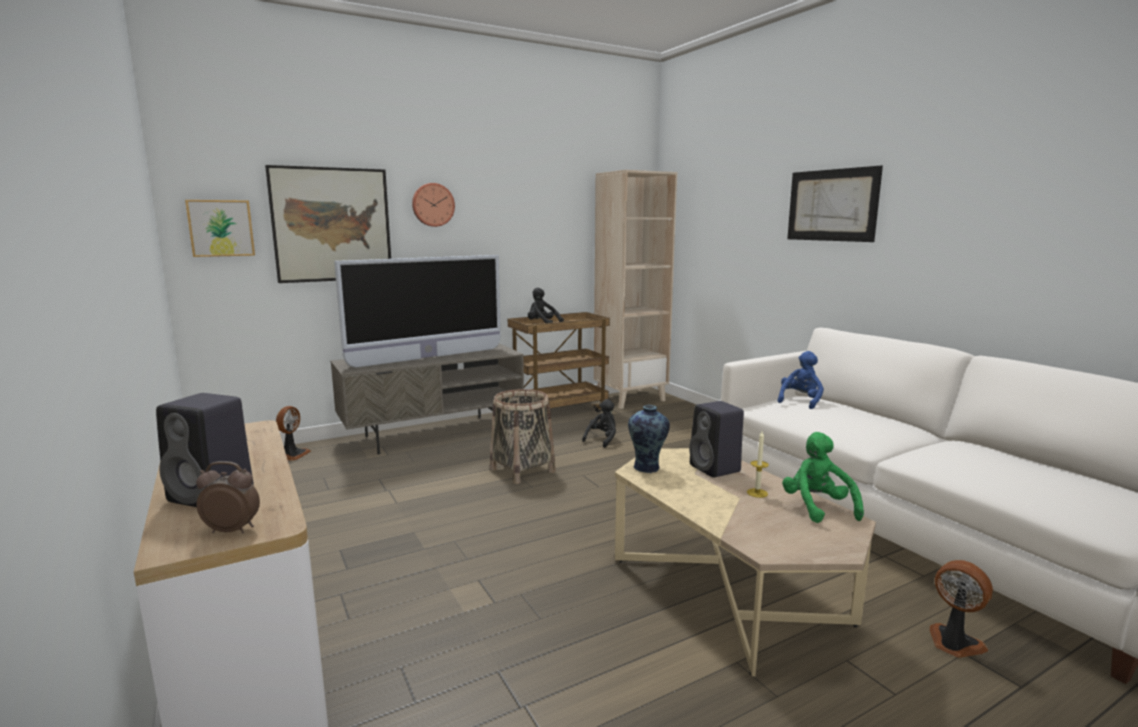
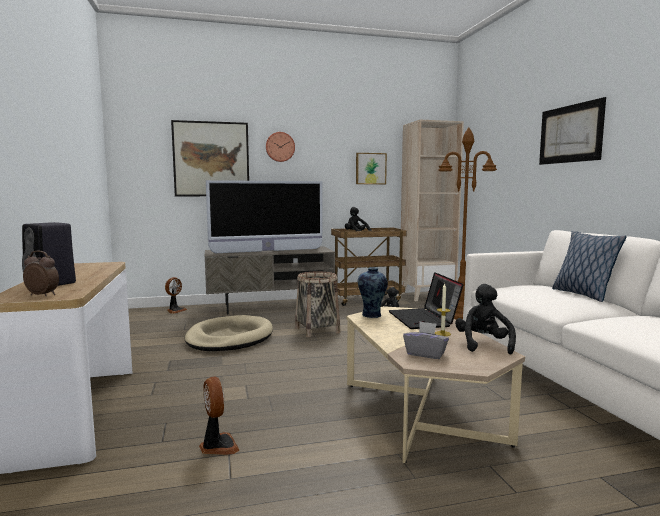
camera: 15 degrees right, 5 degrees down
picture [185,200,255,257] -> picture moved to [356,153,387,184]
black speaker [689,401,744,478] -> laptop [389,272,463,329]
blue plush toy [778,351,824,409] -> none
green plush toy [782,432,864,523] -> black plush toy [455,284,516,354]
fan [930,560,993,658] -> fan moved to [199,377,239,455]
none -> beige dog bed [185,315,273,351]
none -> grey tissue box [403,321,449,359]
none -> brown floor lamp [438,127,497,320]
none -> pillow [552,231,627,302]

